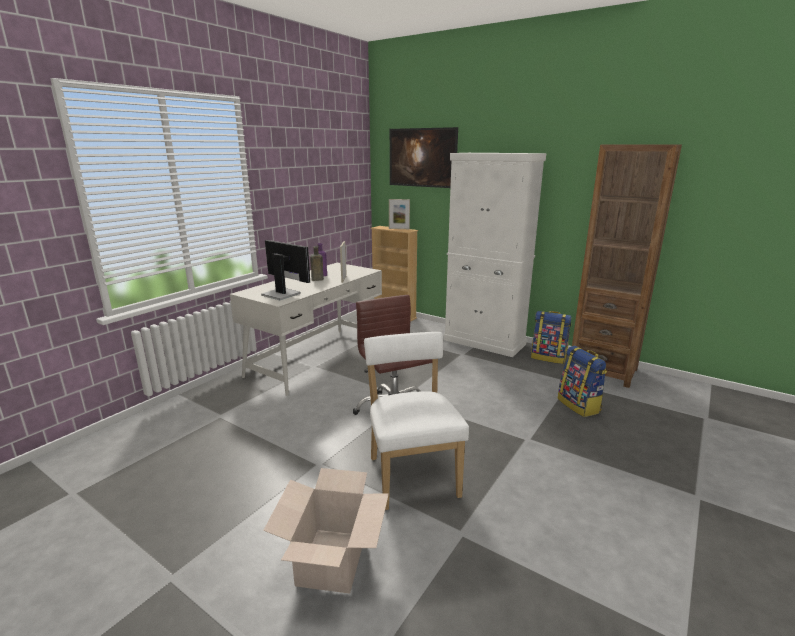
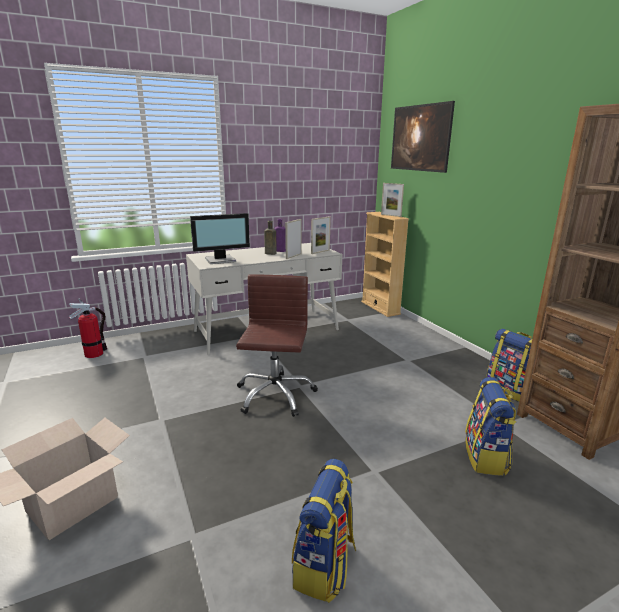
camera: 30 degrees right, 0 degrees up
monitor [261,240,310,301] -> monitor turned 90 degrees clockwise [190,213,250,264]
white chair [364,332,469,510] -> none
white cabinet [444,153,546,357] -> none
none -> fire extinguisher [69,298,107,358]
none -> backpack [292,459,356,603]
none -> picture frame [311,216,331,254]

